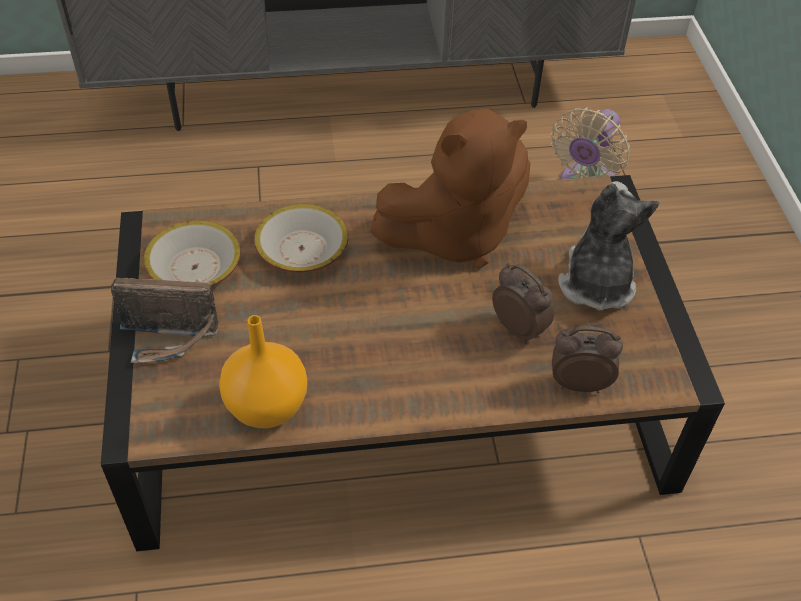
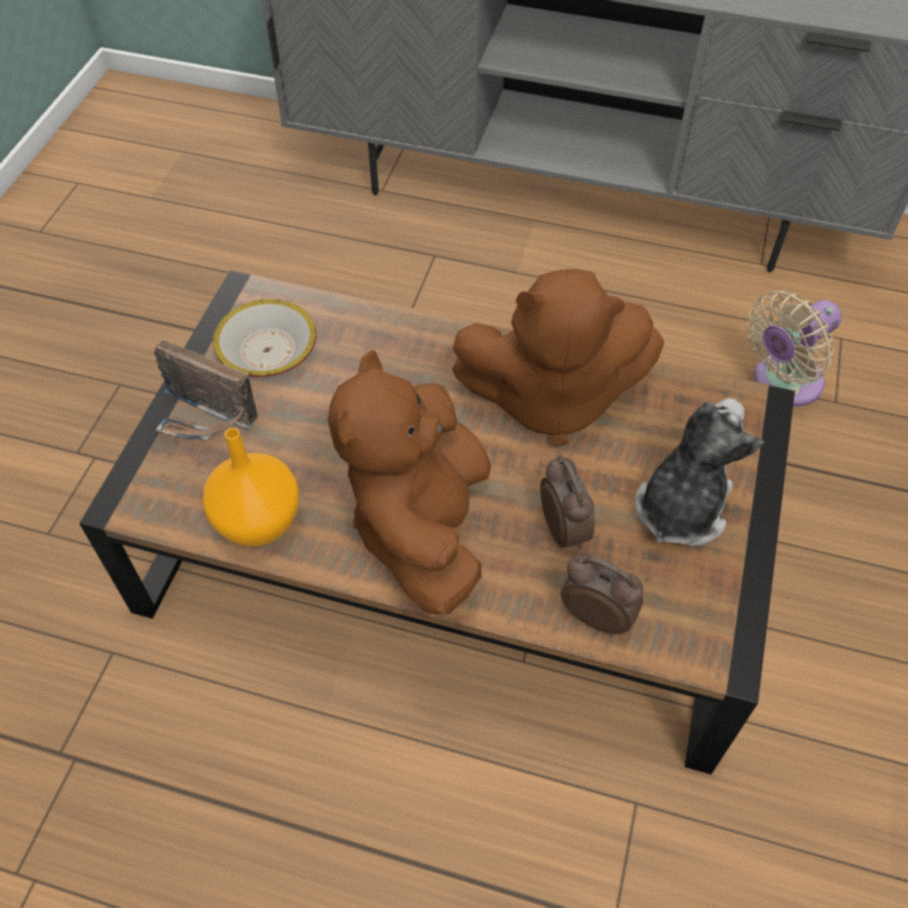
camera: 25 degrees right, 5 degrees up
bowl [254,204,348,273] -> none
none -> brown plush toy [328,350,491,614]

